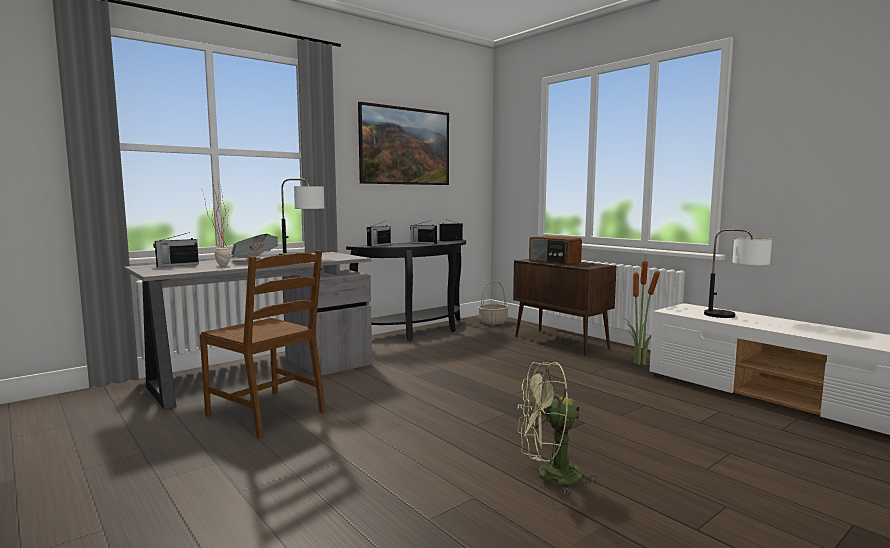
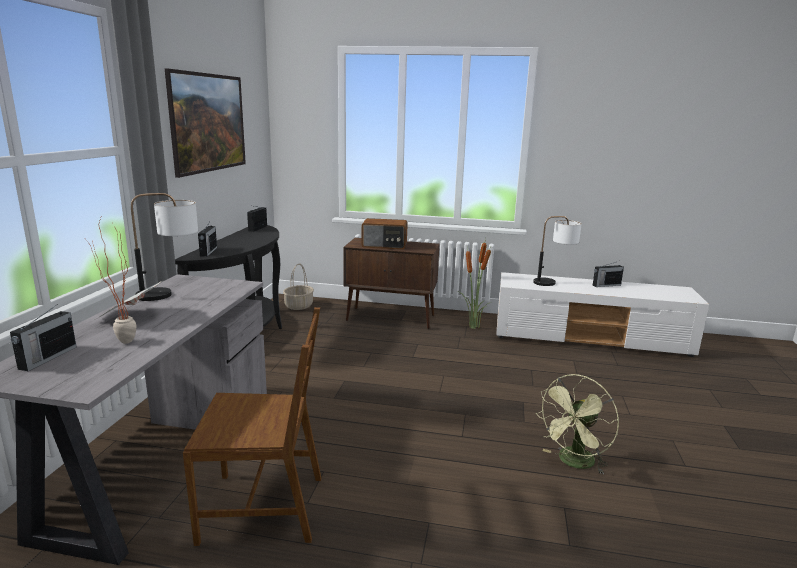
camera: 40 degrees left, 10 degrees up
radio [410,220,437,244] -> radio moved to [593,262,624,287]

